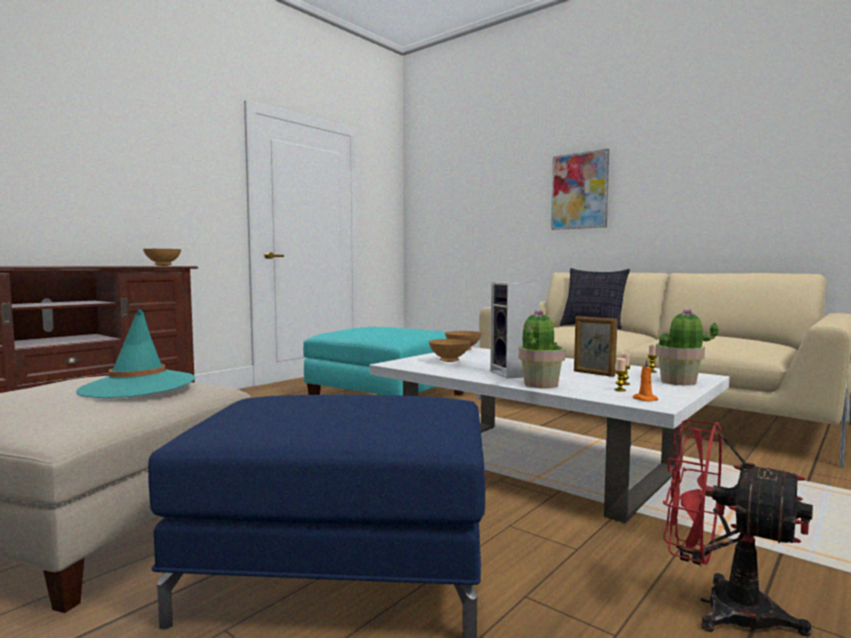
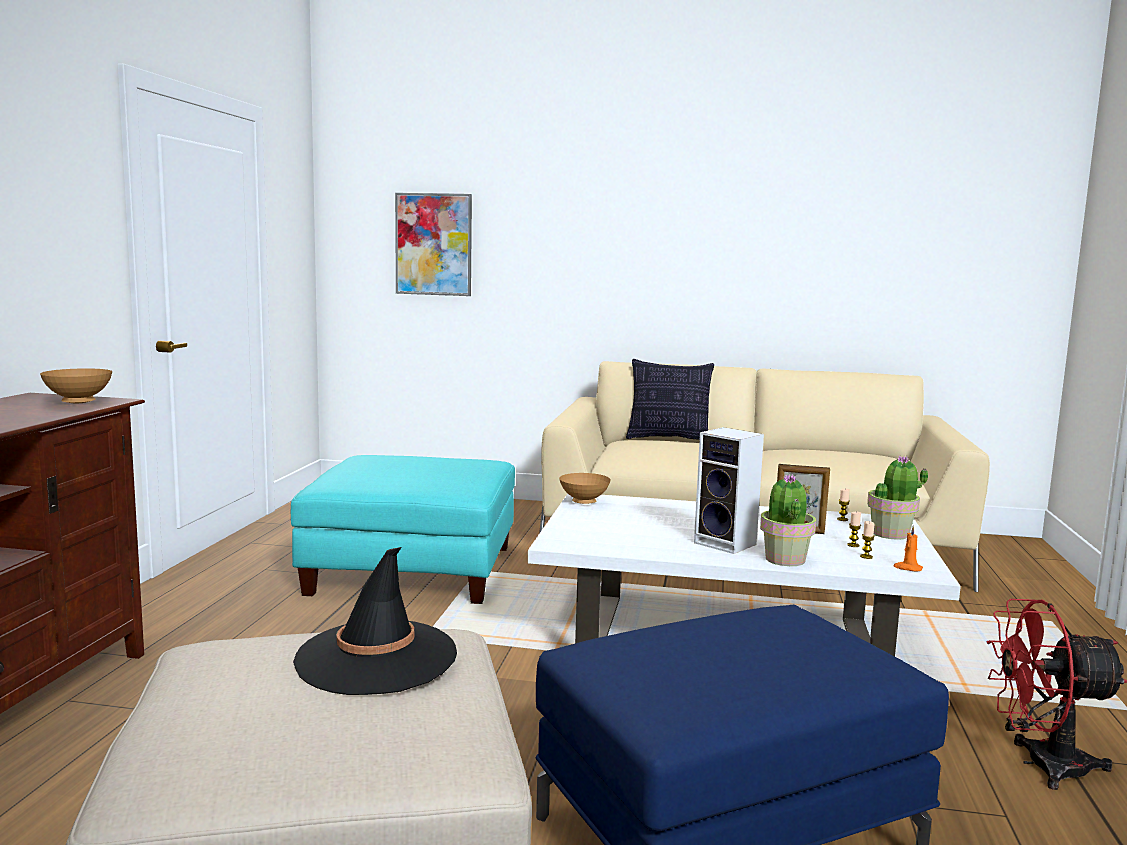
camera: 30 degrees left, 5 degrees up
turquoise hat [76,308,195,398] -> black hat [293,547,457,695]
brown bowl [429,339,470,362] -> none
picture [551,149,609,230] -> picture moved to [395,193,472,296]

